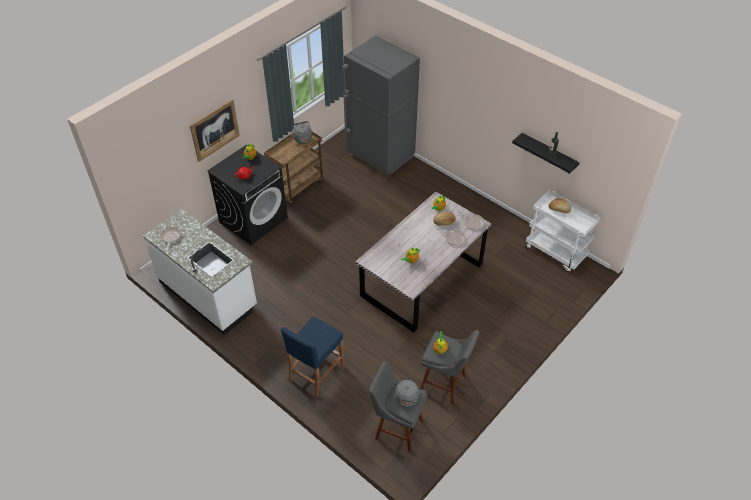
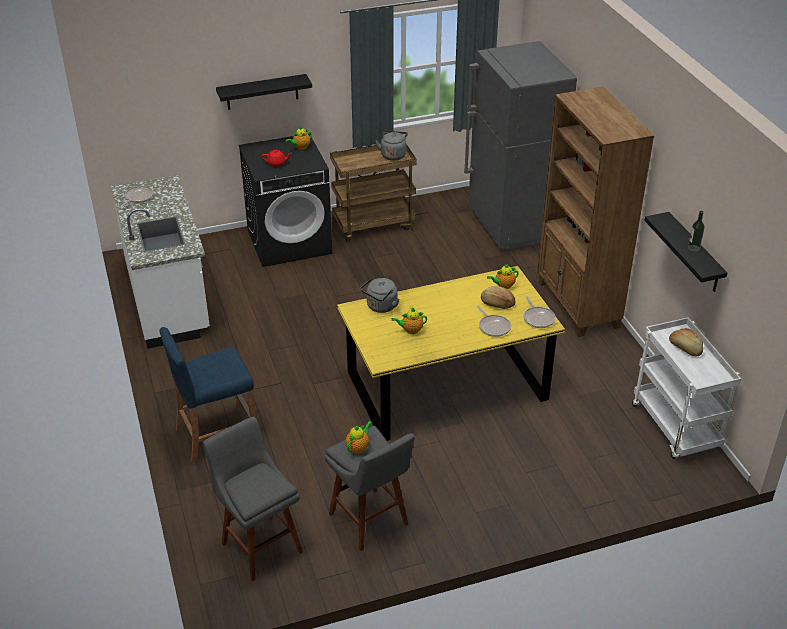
camera: 30 degrees right, 10 degrees down
picture [190,99,240,162] -> black shelf [216,74,312,110]
grey dining table [355,192,491,333] -> yellow dining table [337,266,565,441]
grey kettle [394,380,424,407] -> grey kettle moved to [360,278,399,313]
none -> brown bookcase [537,87,654,337]

